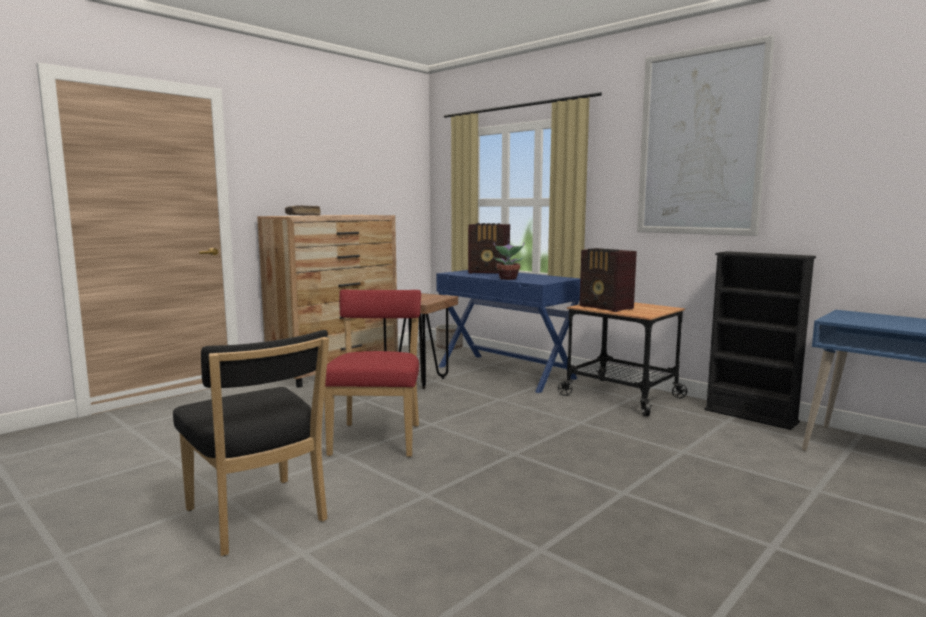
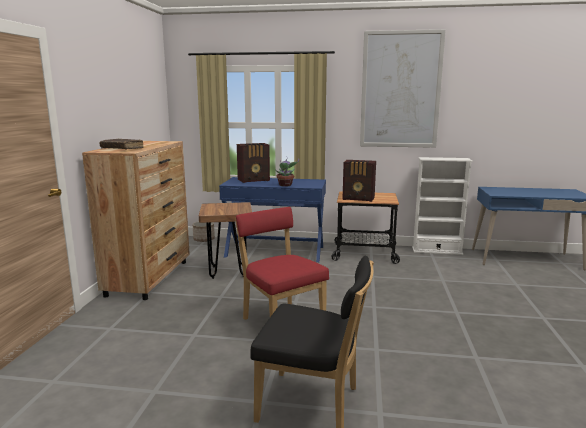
camera: 35 degrees left, 5 degrees up
black bookcase [704,251,816,430] -> white bookcase [412,157,473,255]

